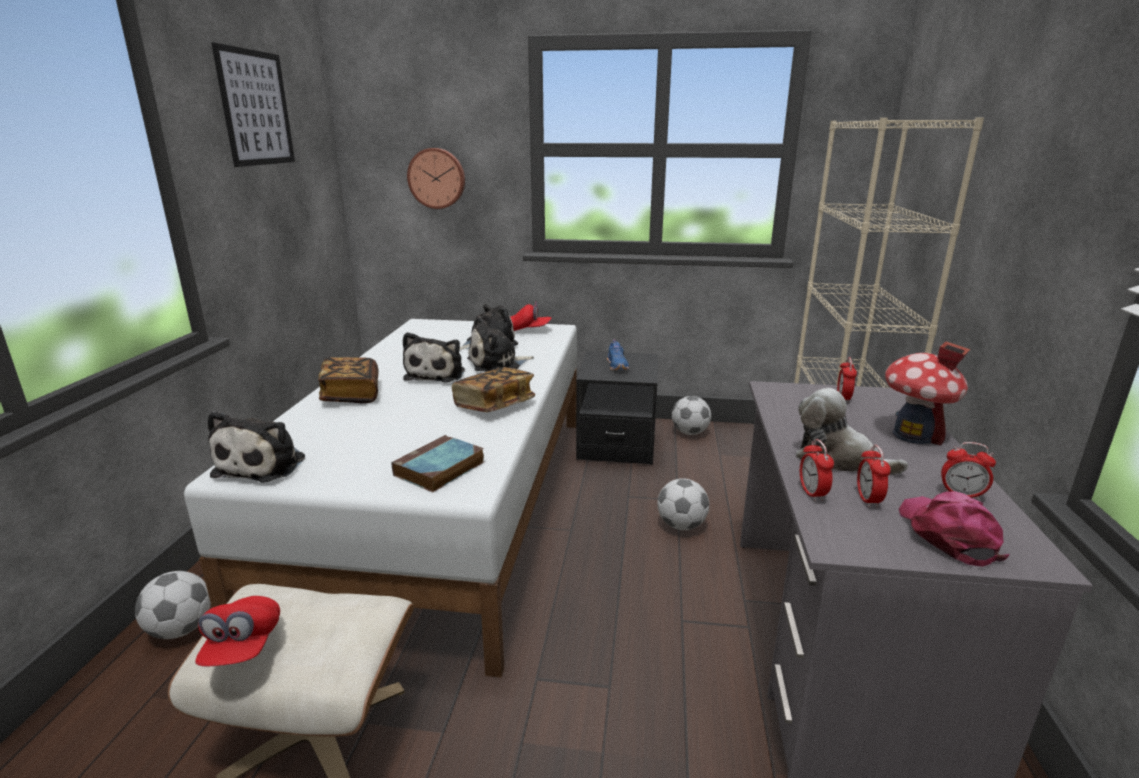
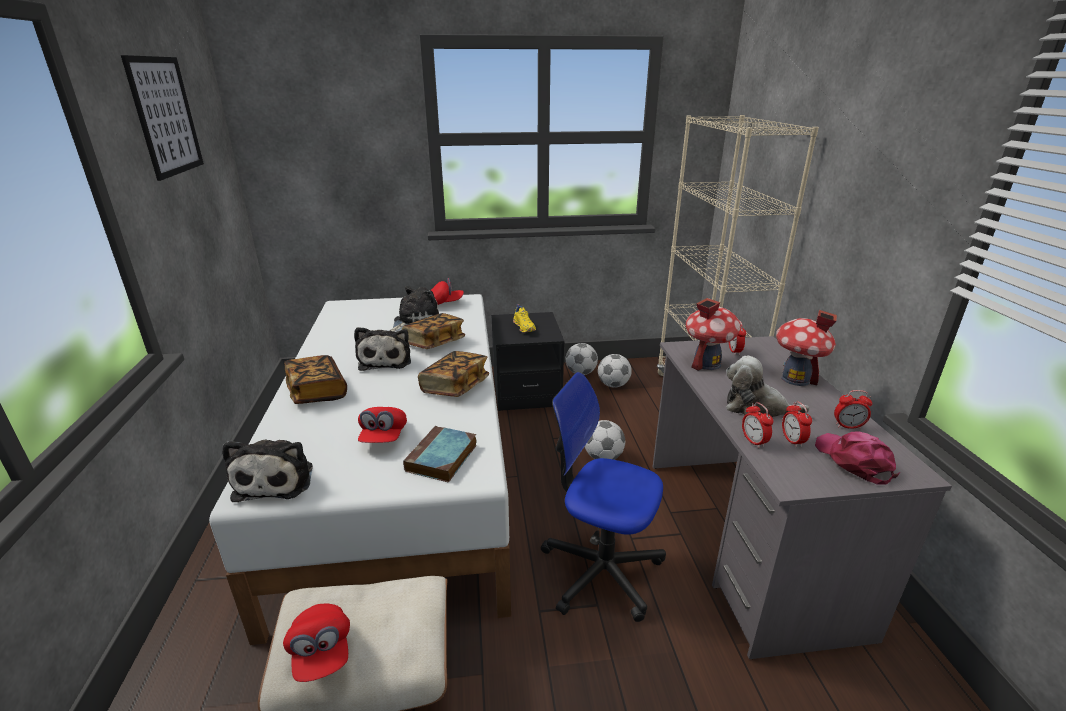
camera: 15 degrees left, 5 degrees up
football [135,571,211,639] -> football moved to [598,354,632,387]
wall clock [407,148,465,209] -> none
plush toy [467,317,534,372] -> book [402,313,465,349]
blue shoe [607,339,629,370] -> yellow shoe [513,304,536,333]
none -> red cap [358,407,407,443]
none -> office chair [541,372,666,622]
none -> toy house [686,298,741,371]

